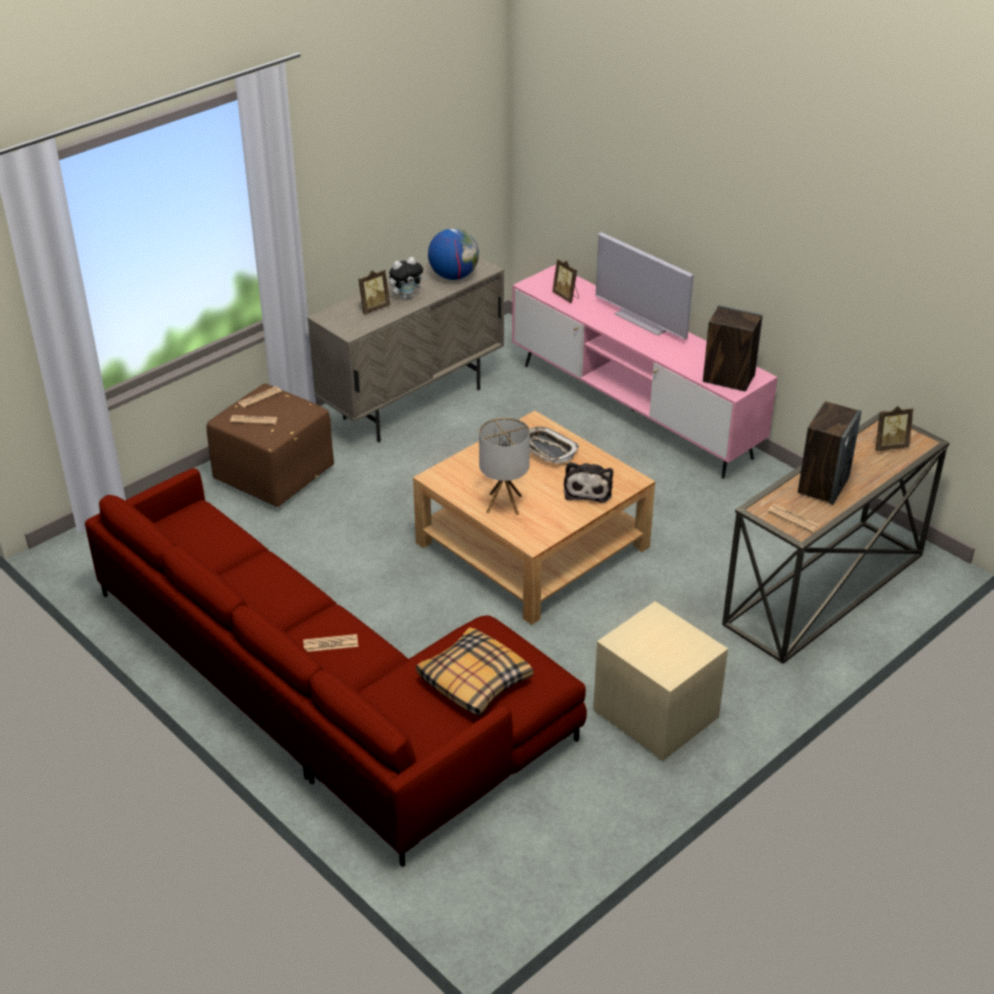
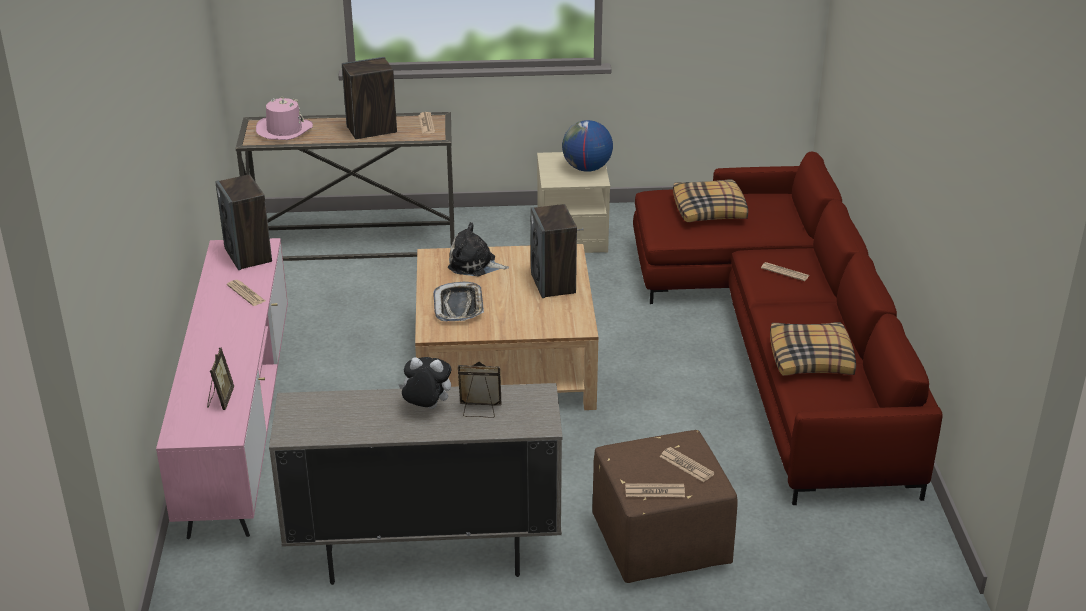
camera: 140 degrees left, 5 degrees down
globe [428,228,479,280] -> globe moved to [562,120,613,172]
table lamp [479,417,530,515] -> speaker [531,204,577,298]
plush toy [564,462,613,503] -> plush toy turned 120 degrees counterclockwise [448,222,509,276]
television [596,232,694,340] -> none
picture frame [873,406,913,451] -> pink hat [256,96,313,140]
none -> newspaper [227,280,265,306]
none -> pillow [770,322,856,376]

